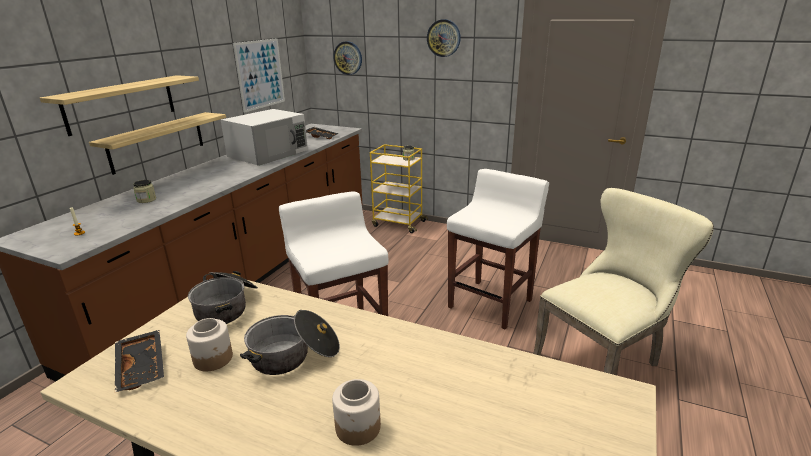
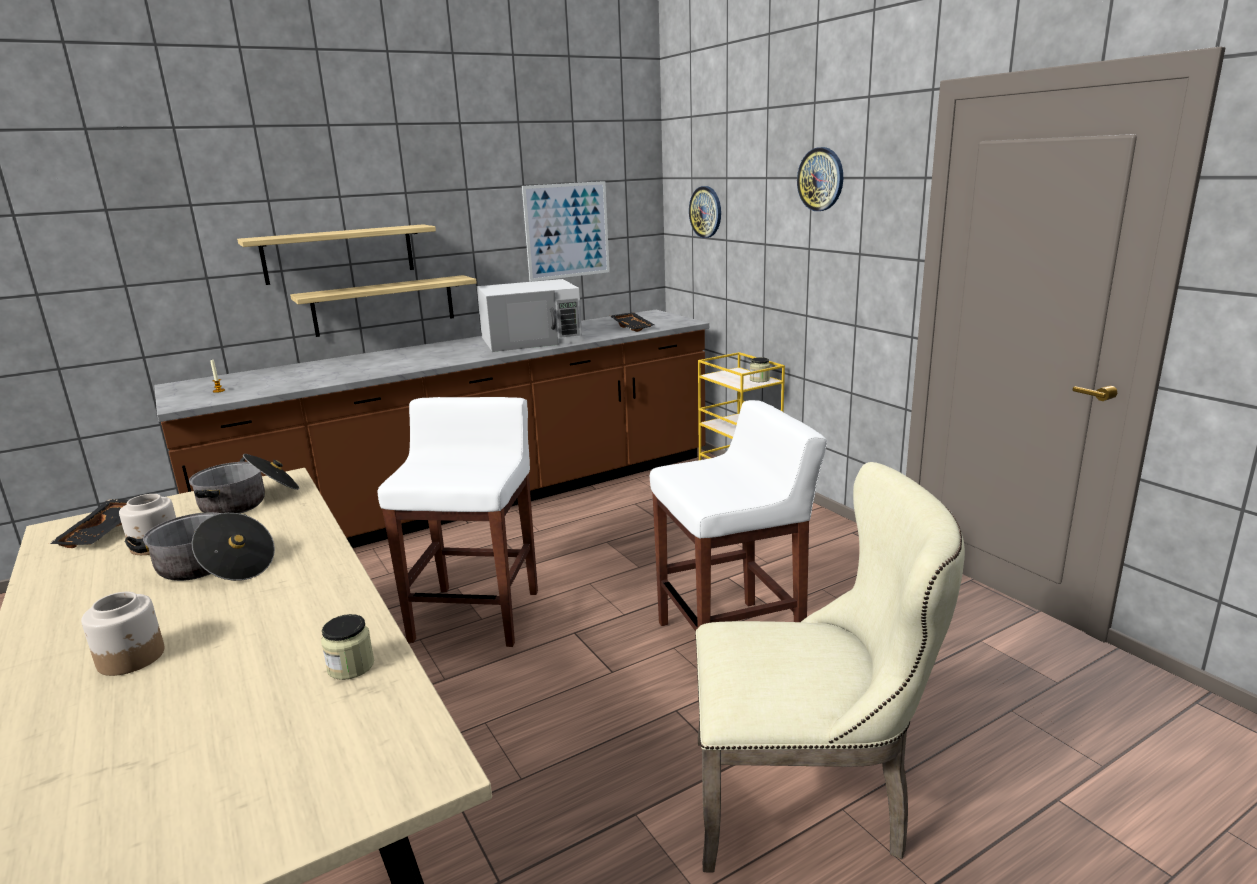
camera: 35 degrees right, 5 degrees down
jar [133,180,156,203] -> jar moved to [321,614,374,680]

